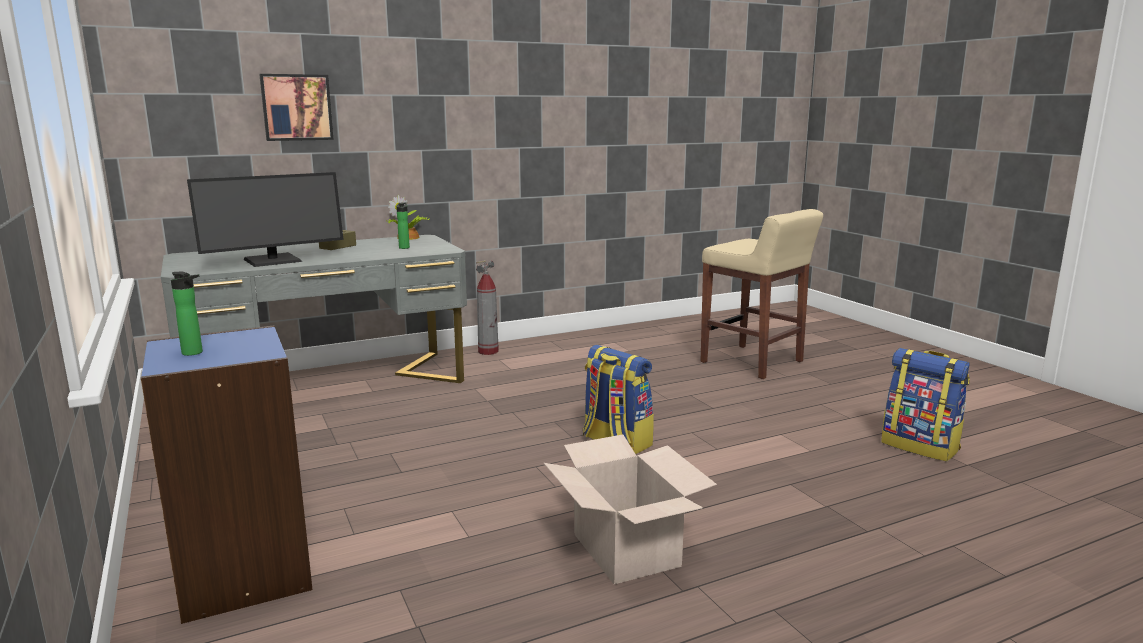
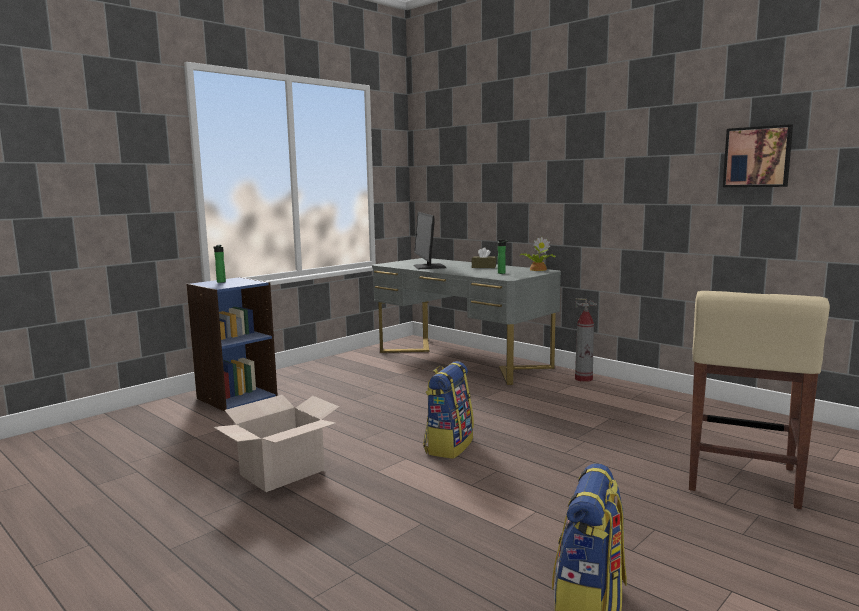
camera: 70 degrees right, 5 degrees down
monitor [187,172,344,267] -> monitor turned 45 degrees clockwise [414,212,446,269]
picture [259,74,334,141] -> picture moved to [723,124,793,187]

